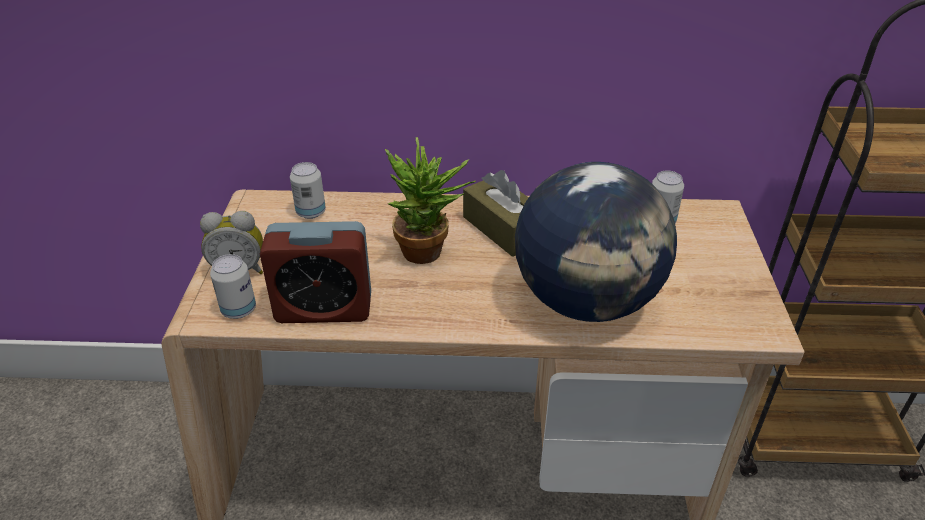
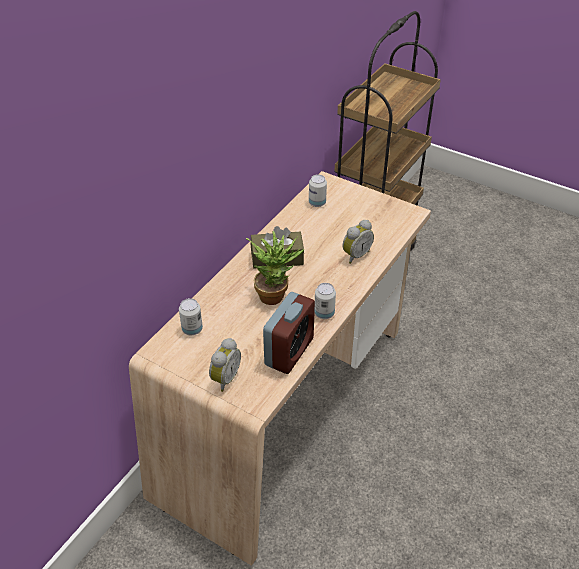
camera: 60 degrees left, 5 degrees up
can [210,254,256,319] -> can moved to [314,283,336,319]
globe [515,162,677,322] -> alarm clock [343,220,374,264]

